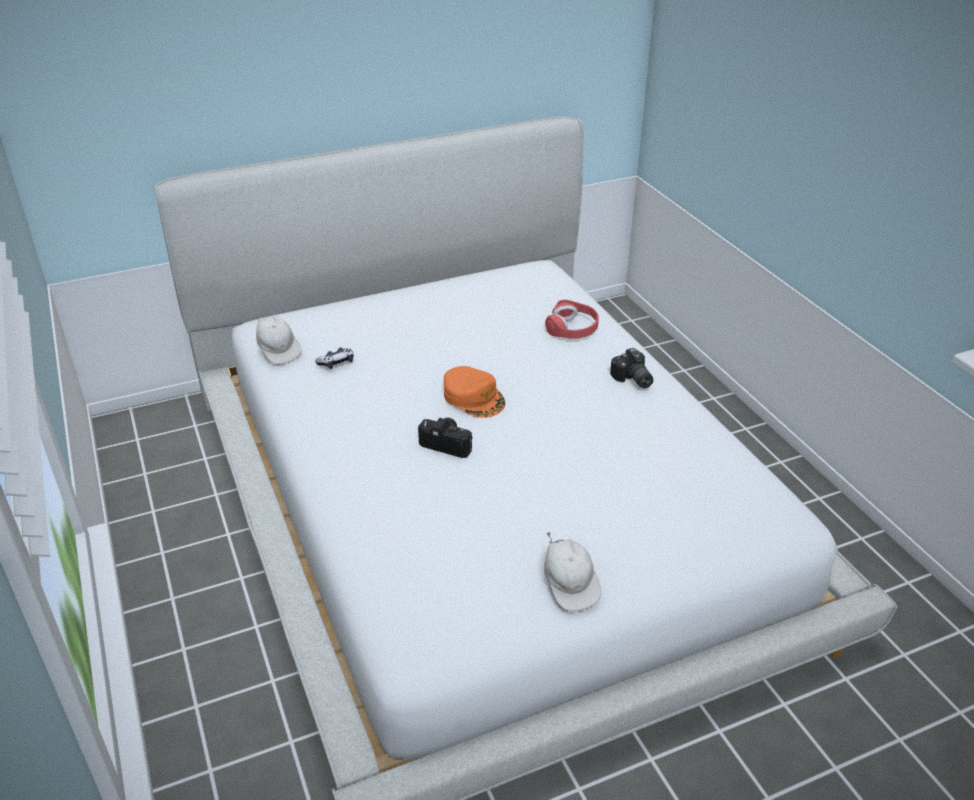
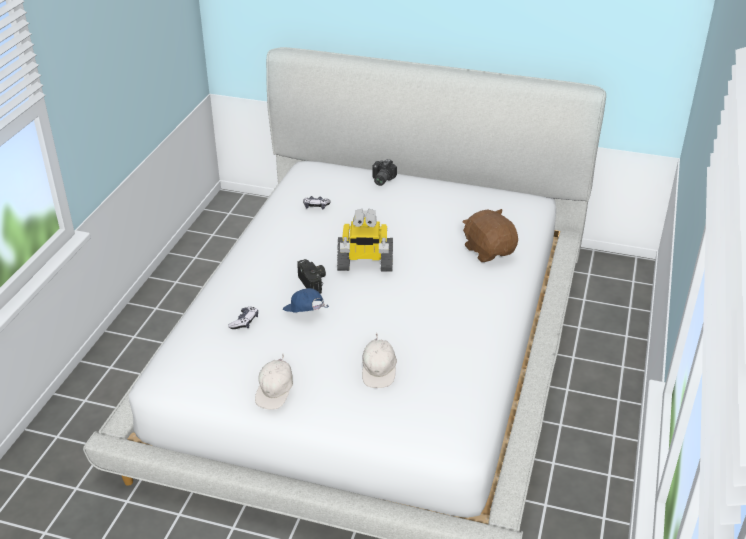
camera: 40 degrees right, 0 degrees up
white cap [256,316,301,365] -> white cap moved to [362,334,397,388]
orange cap [444,366,505,418] -> toy robot [337,209,393,272]
red headphones [545,299,599,339] -> brown plush toy [463,209,518,262]
camera [610,348,653,388] -> camera moved to [372,159,397,186]
none -> game controller [228,307,258,329]
none -> blue cap [283,288,329,313]

